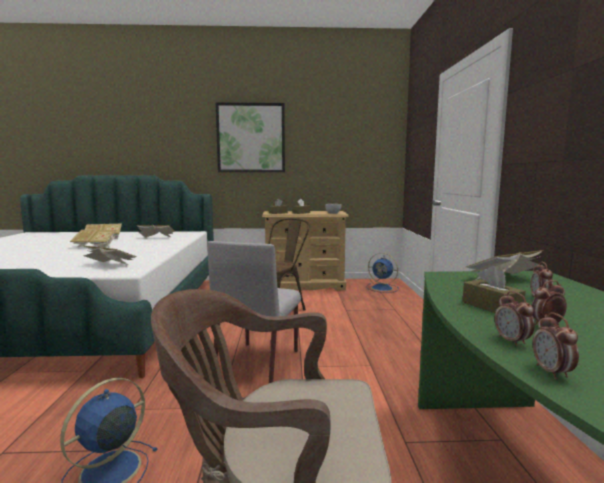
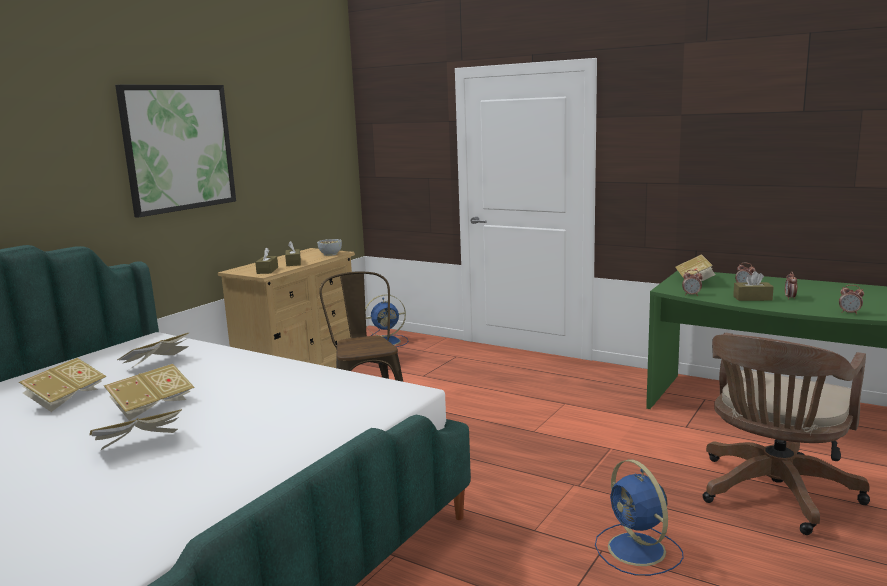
camera: 55 degrees left, 5 degrees up
book [83,245,137,266] -> book moved to [89,409,182,451]
grey chair [207,241,301,383] -> none
alarm clock [494,291,535,347] -> alarm clock moved to [682,270,703,296]

